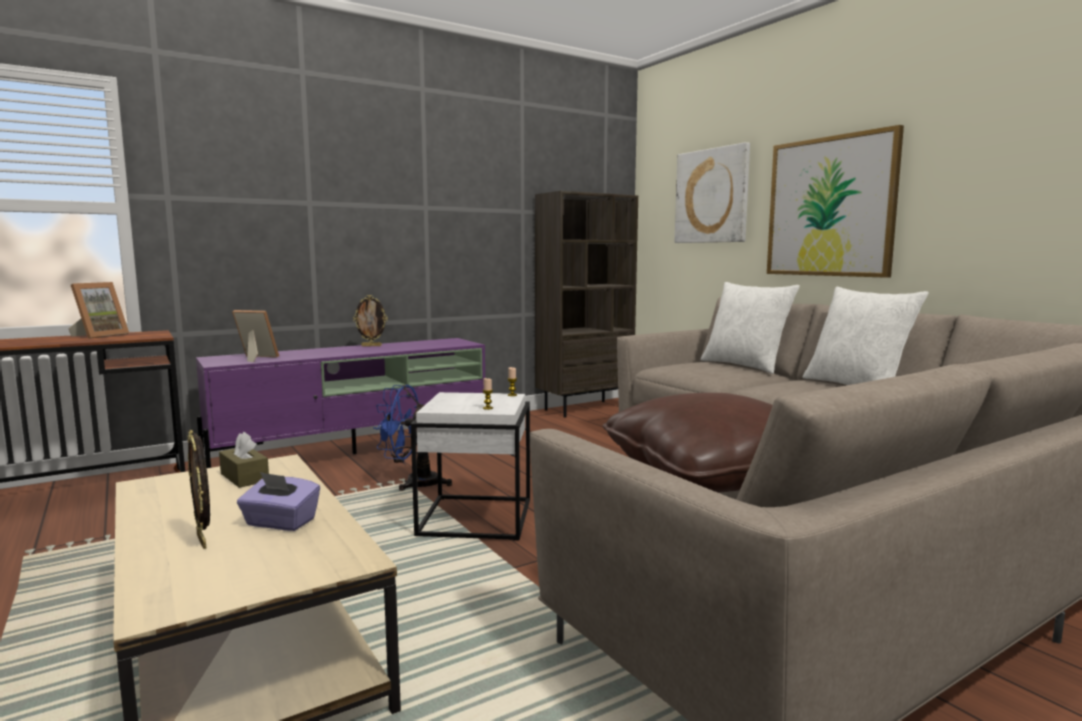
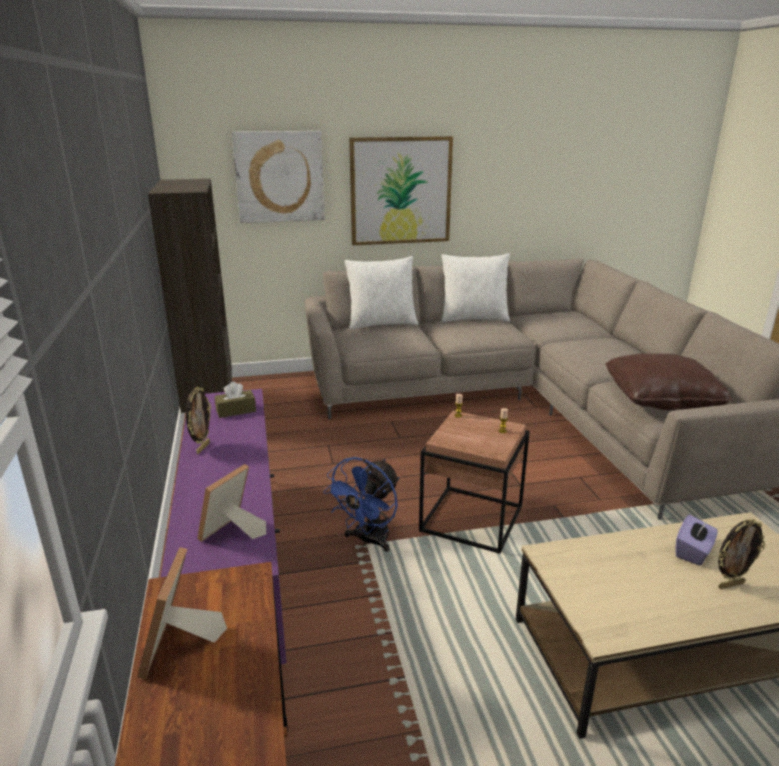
camera: 70 degrees left, 15 degrees up
picture frame [68,282,129,339] -> picture frame turned 135 degrees counterclockwise [137,547,227,679]
brown tissue box [219,431,269,488] -> brown tissue box moved to [215,382,256,418]
white side table [411,392,530,541] -> brown side table [419,411,530,554]

